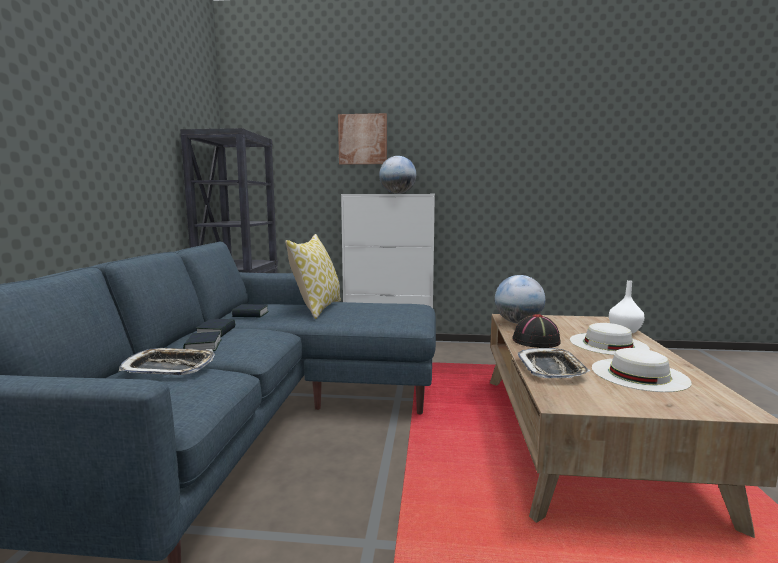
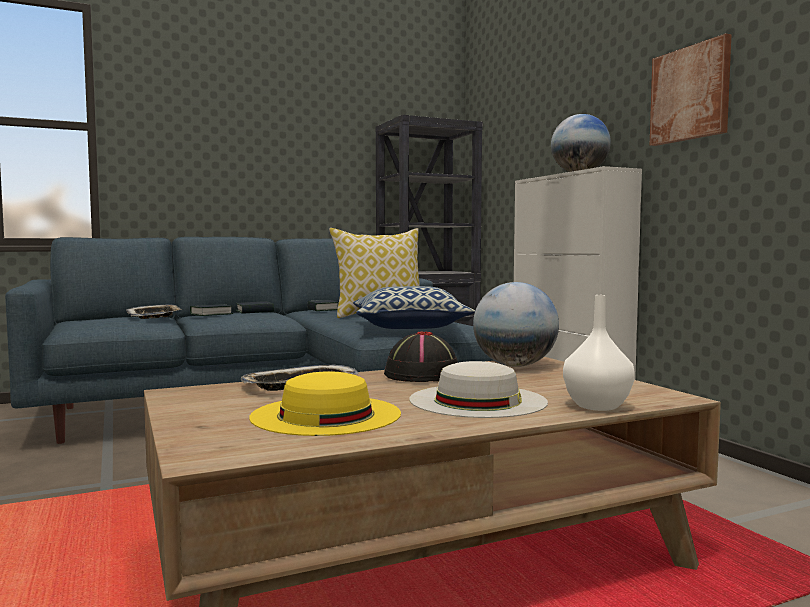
camera: 60 degrees right, 5 degrees down
picture [338,113,387,165] -> picture moved to [650,33,731,146]
white hat [592,348,692,392] -> yellow hat [249,371,401,436]
none -> pillow [353,286,475,329]

